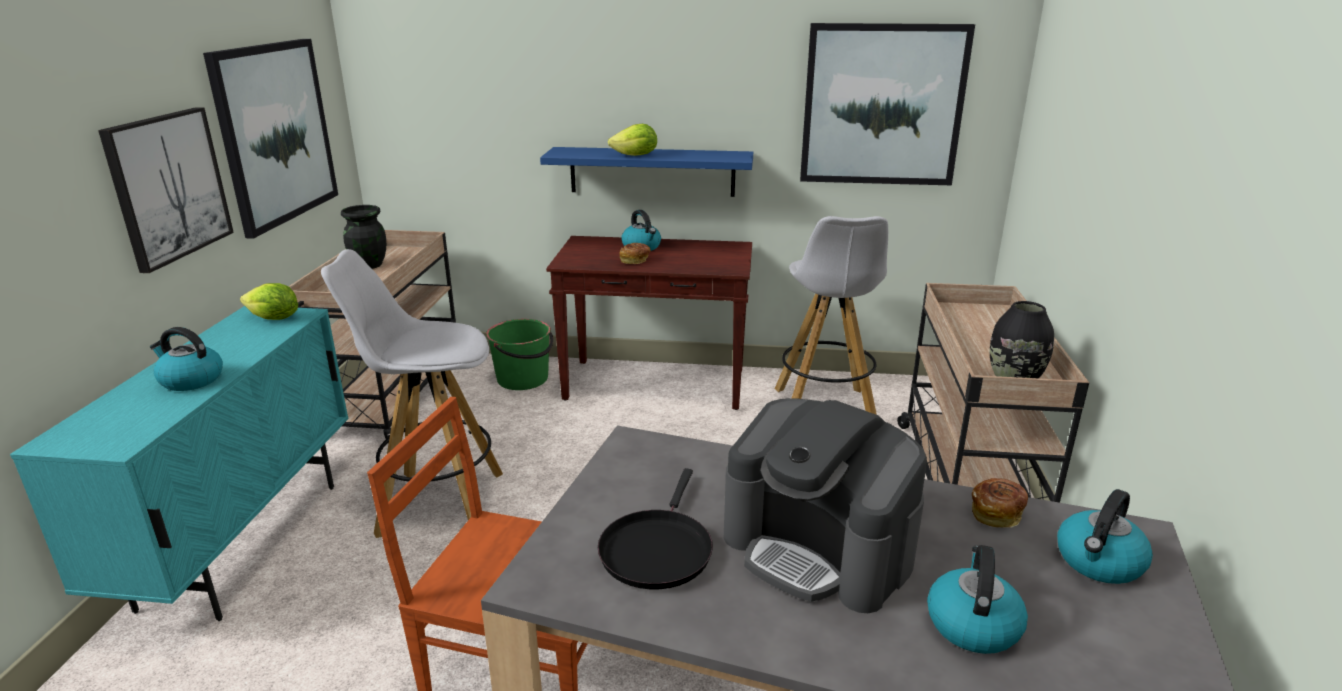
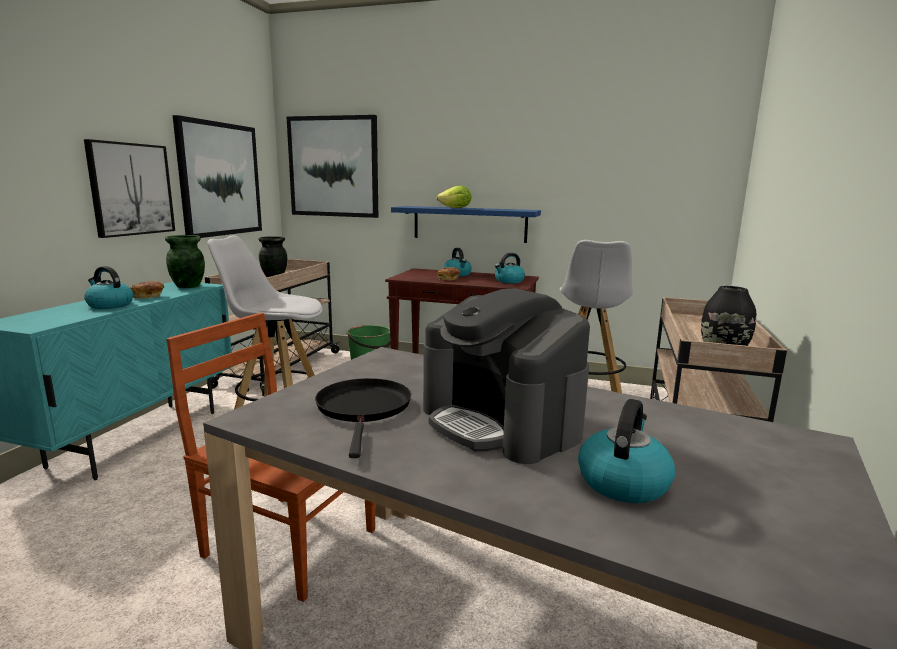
camera: 10 degrees right, 10 degrees down
lettuce [240,283,298,320] -> green vase [165,235,205,288]
black frying pan [598,468,713,589] -> black frying pan turned 150 degrees clockwise [315,378,411,458]
picture [800,23,975,185] -> picture moved to [287,115,378,218]
bread [972,478,1028,528] -> bread moved to [130,281,164,298]
kettle [1057,489,1153,584] -> kettle moved to [495,253,525,283]

